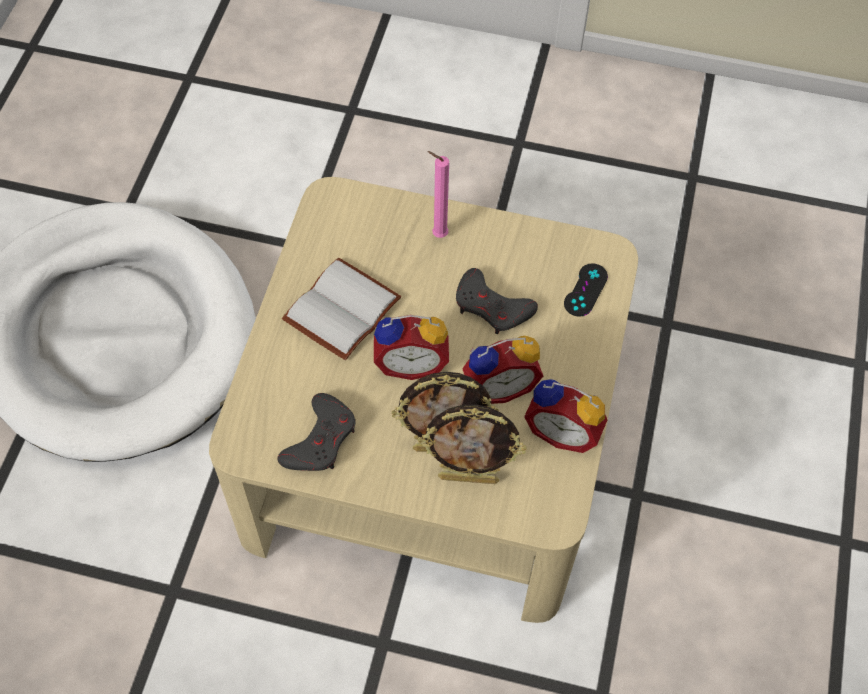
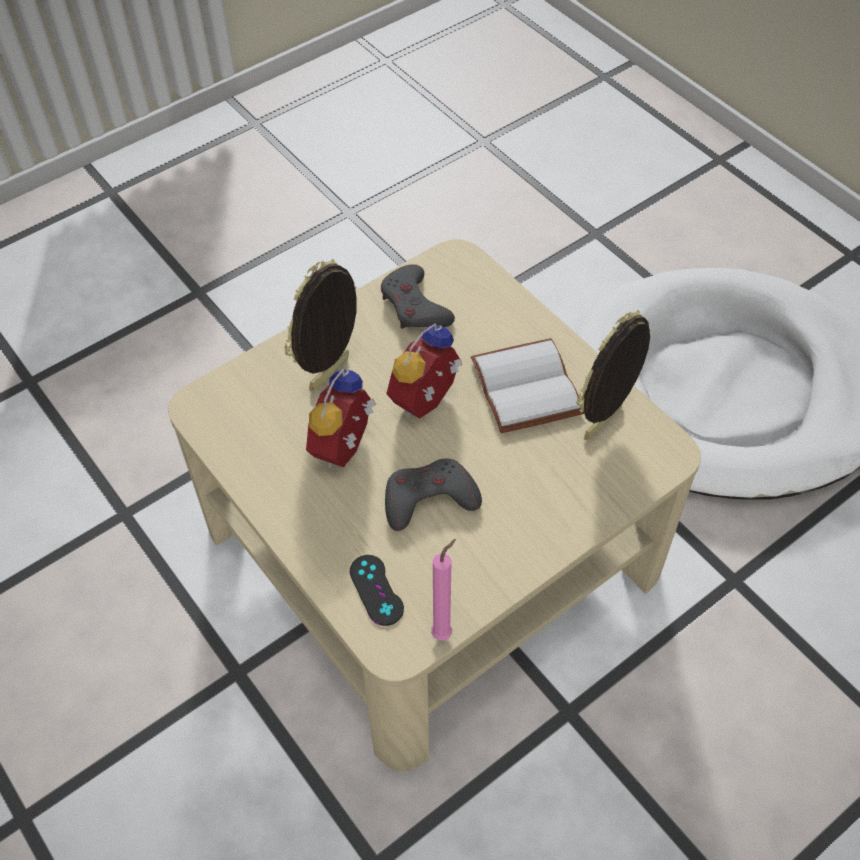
camera: 130 degrees right, 5 degrees down
picture frame [418,404,527,484] -> picture frame moved to [576,310,650,440]
pink candle [427,151,449,238] -> pink candle moved to [431,539,456,640]
alarm clock [524,379,607,453] -> none

